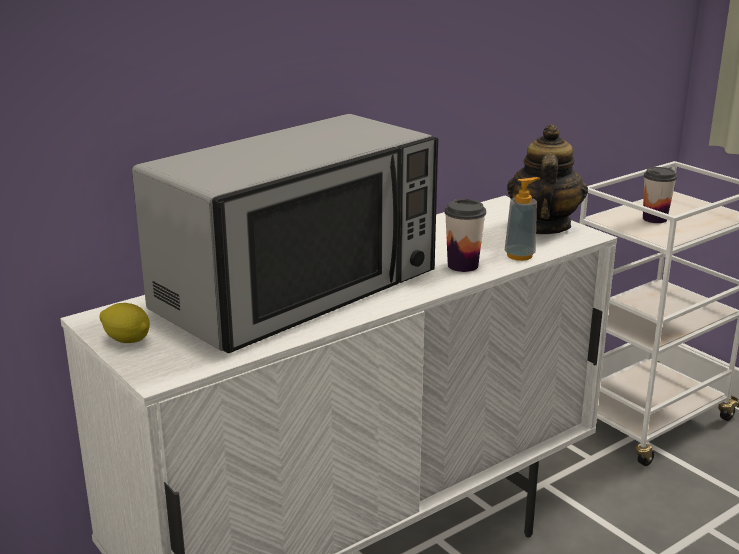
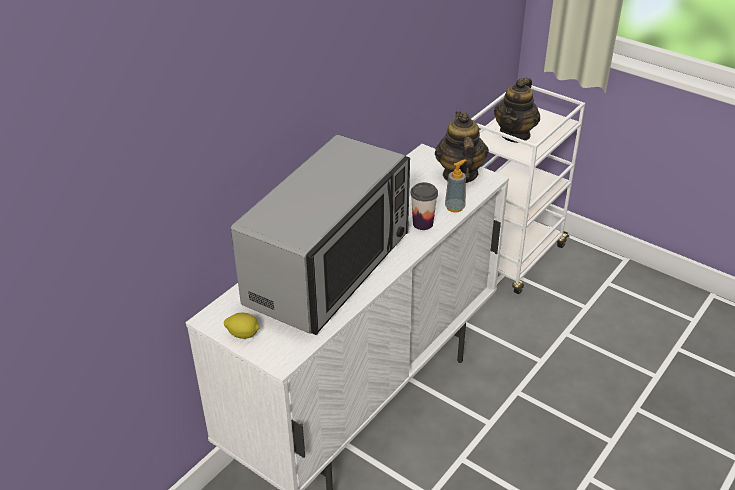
camera: 15 degrees left, 15 degrees up
cup [643,167,677,223] -> teapot [494,78,540,143]

